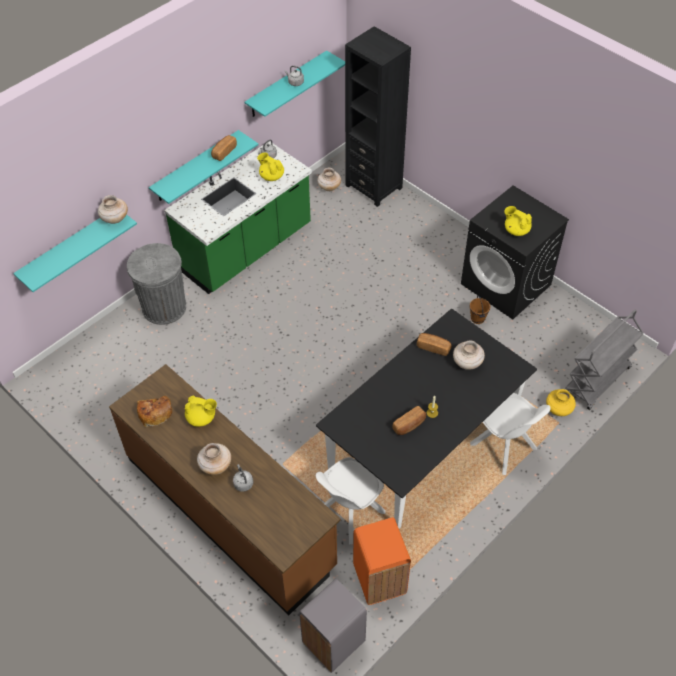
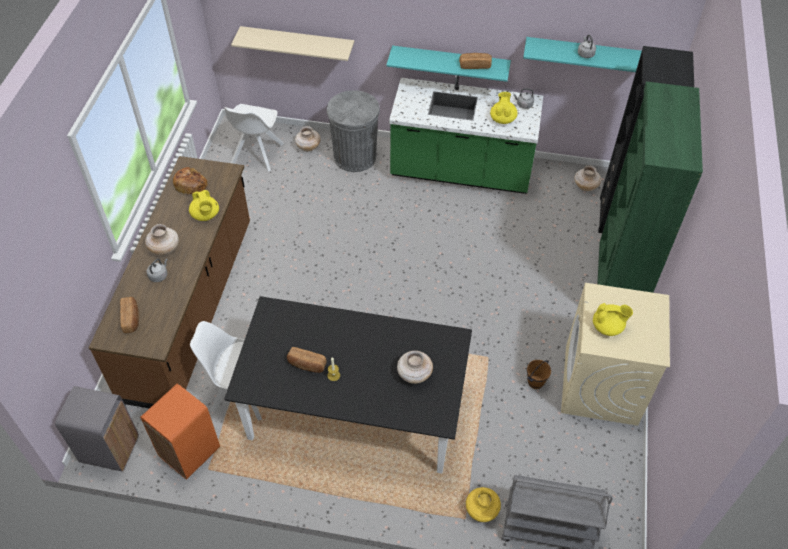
camera: 55 degrees right, 0 degrees up
turquoise shelf [13,214,137,292] -> beige shelf [231,26,354,61]
beige vase [98,195,128,224] -> beige vase moved to [295,126,321,151]
bread [417,333,452,356] -> bread moved to [120,297,139,333]
black washing machine [461,185,569,319] -> beige washing machine [561,283,670,426]
white chair [470,393,550,475] -> white chair moved to [224,104,284,172]
yellow teapot [504,206,532,236] -> yellow teapot turned 90 degrees clockwise [593,303,633,336]
none -> green bookcase [597,82,703,293]

